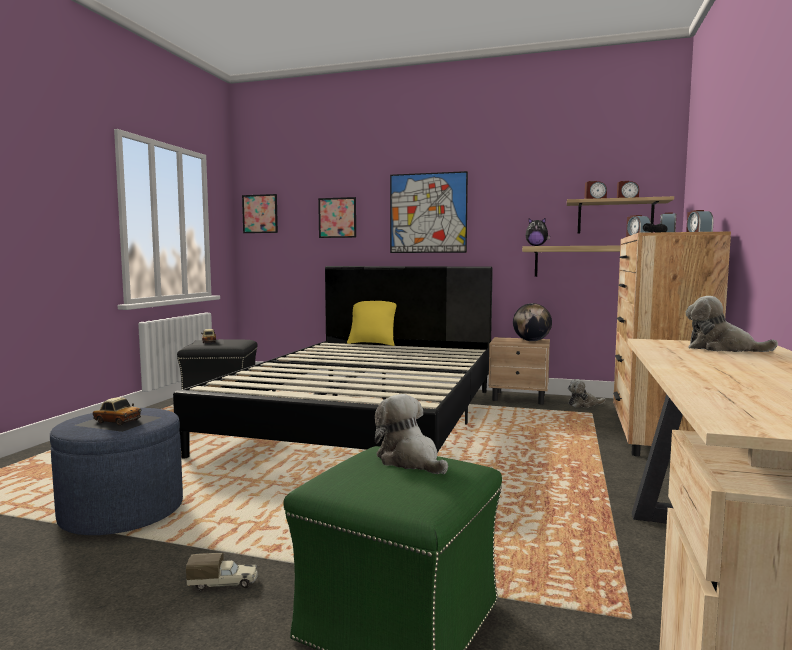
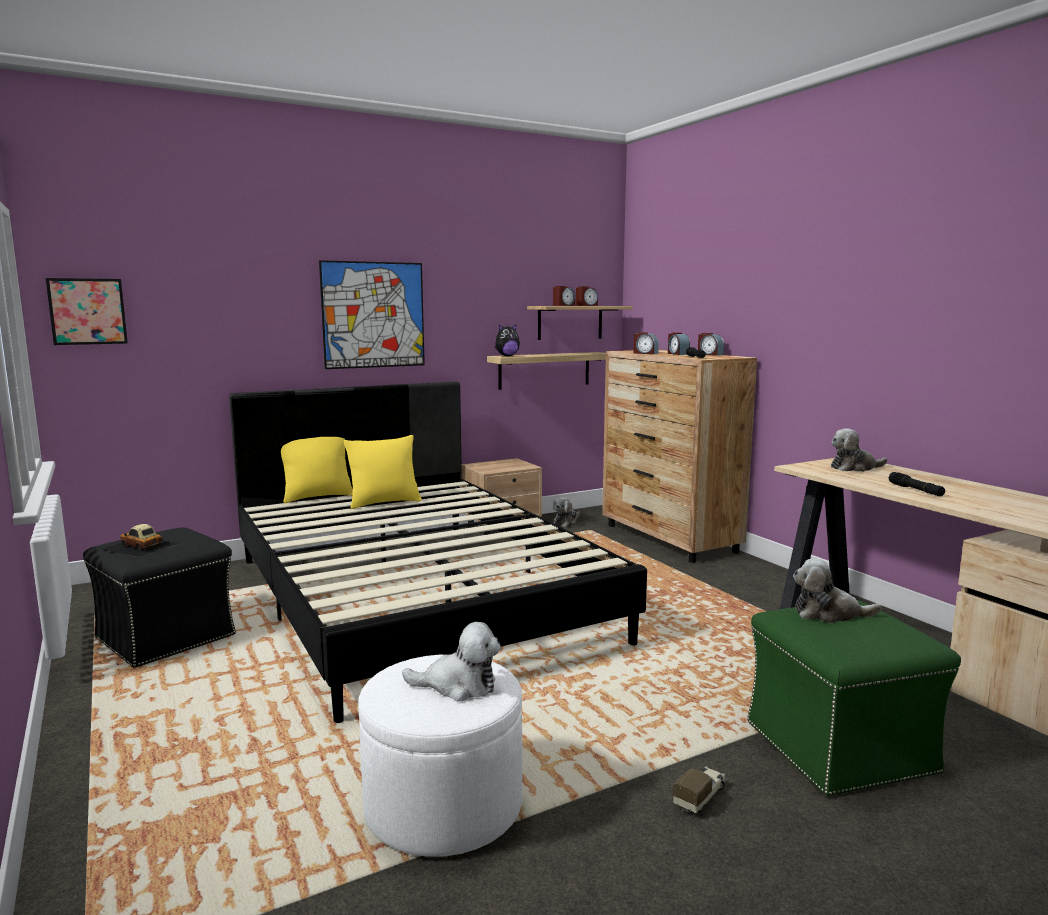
camera: 45 degrees left, 5 degrees up
blue ottoman [50,408,183,535] -> white ottoman [358,654,522,857]
toy car [74,397,162,432] -> plush toy [402,622,501,701]
picture [318,197,356,238] -> none
globe [513,303,552,341] -> none
none -> yellow pillow [344,435,422,509]
none -> black flashlight [889,472,945,496]

